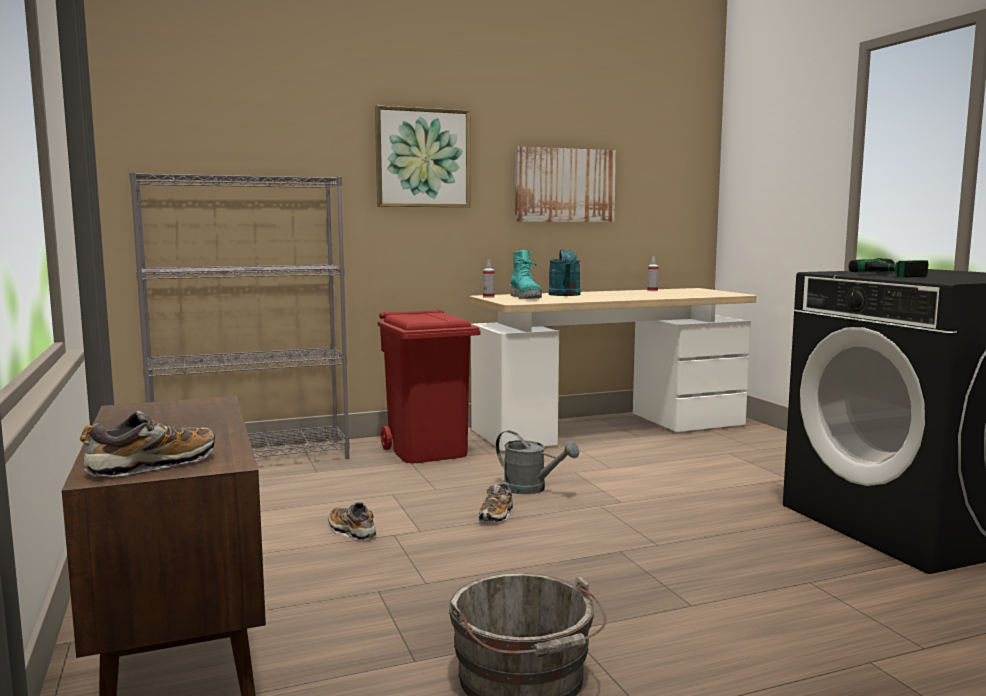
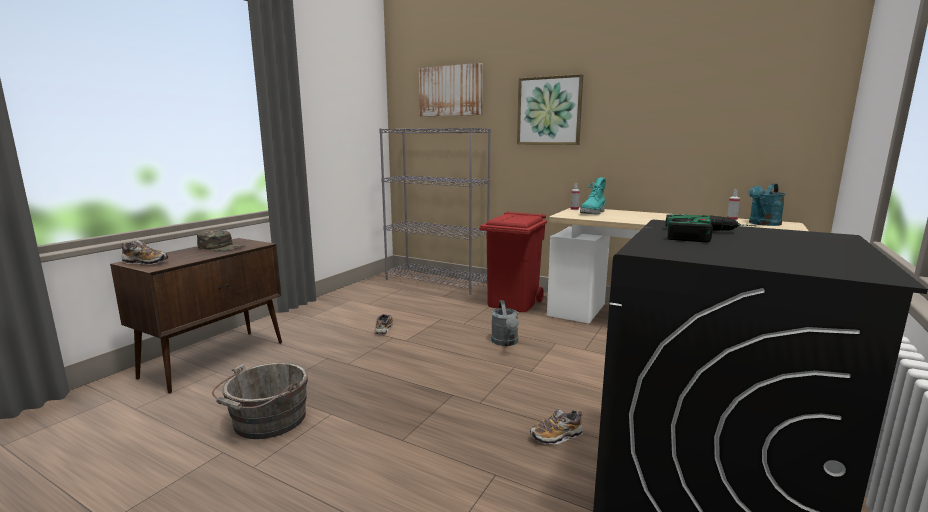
camera: 50 degrees right, 5 degrees up
shoe [479,482,513,522] -> shoe moved to [530,409,583,444]
picture [515,147,616,222] -> picture moved to [419,63,483,116]
turquoise watering can [549,250,581,296] -> turquoise watering can moved to [748,183,786,226]
none -> green cap [197,230,243,251]

